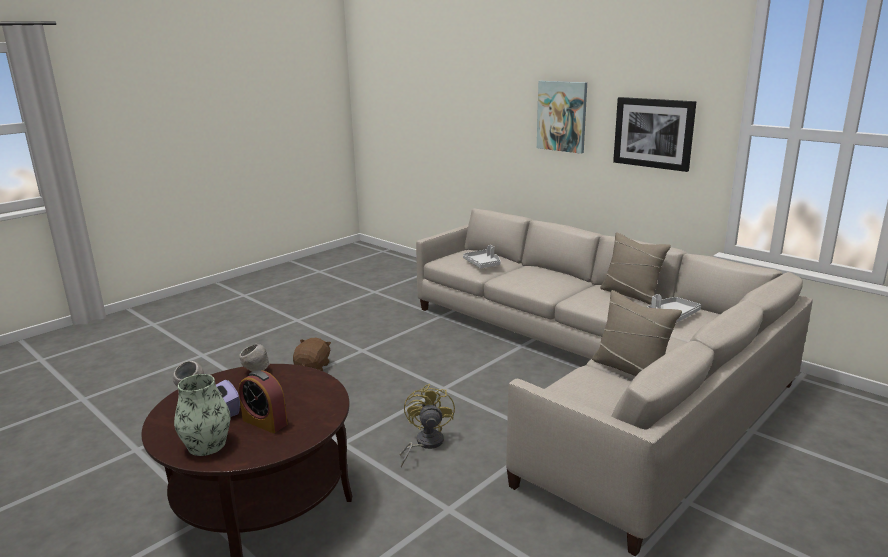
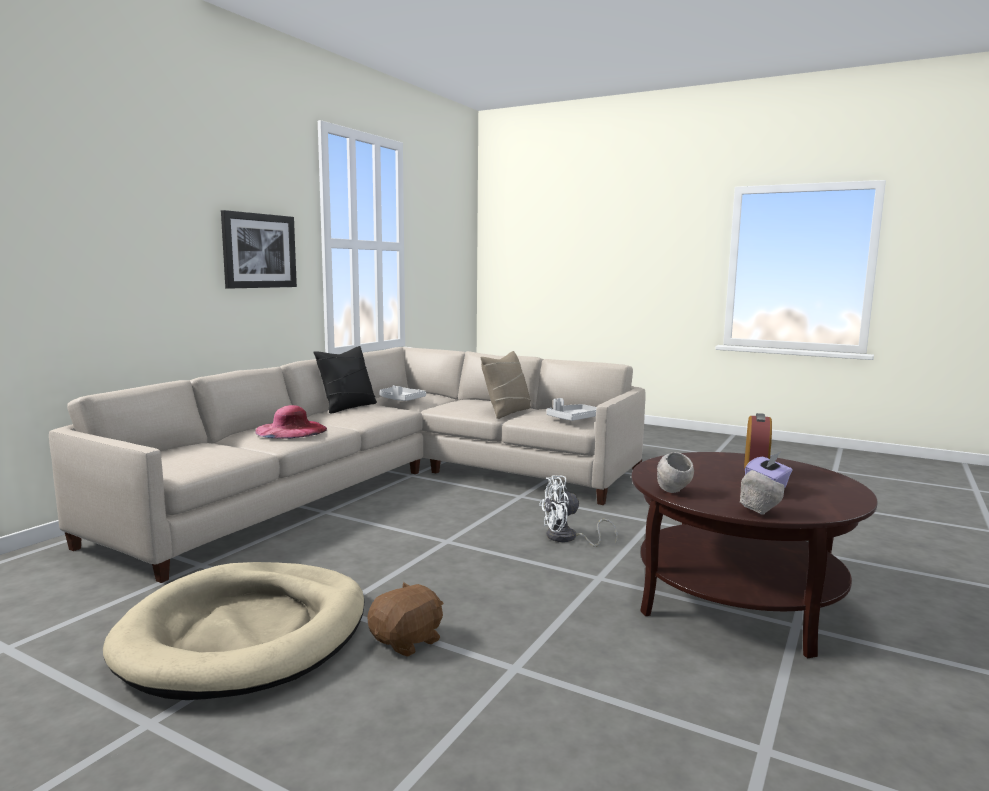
camera: 105 degrees left, 10 degrees down
vase [174,374,230,456] -> none
brown plush toy [293,338,331,371] -> brown plush toy turned 135 degrees clockwise [367,582,444,657]
yellow fan [399,384,455,468] -> white fan [539,475,618,547]
grey tray [463,245,501,268] -> grey tray moved to [546,398,597,421]
picture [537,81,587,154] -> none
beige pillow [600,232,671,305] -> black pillow [313,346,377,413]
none -> beige dog bed [103,562,364,700]
none -> pink hat [255,405,327,438]

